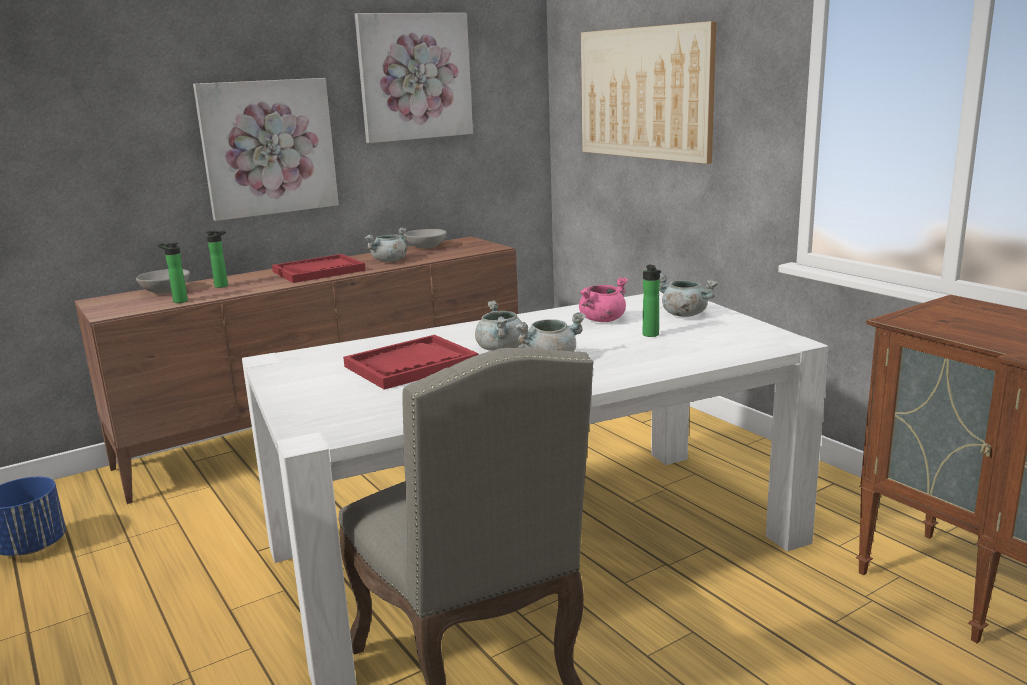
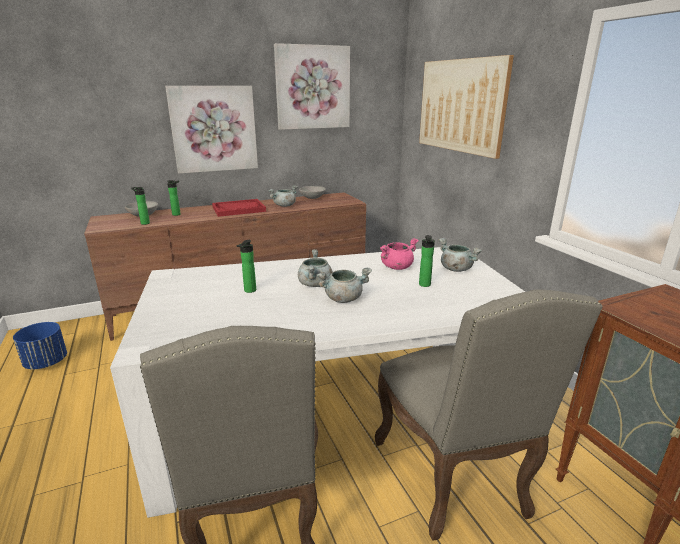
camera: 10 degrees right, 5 degrees up
red tray [343,335,479,390] -> bottle [236,240,256,293]
none -> grey chair [375,290,602,541]

